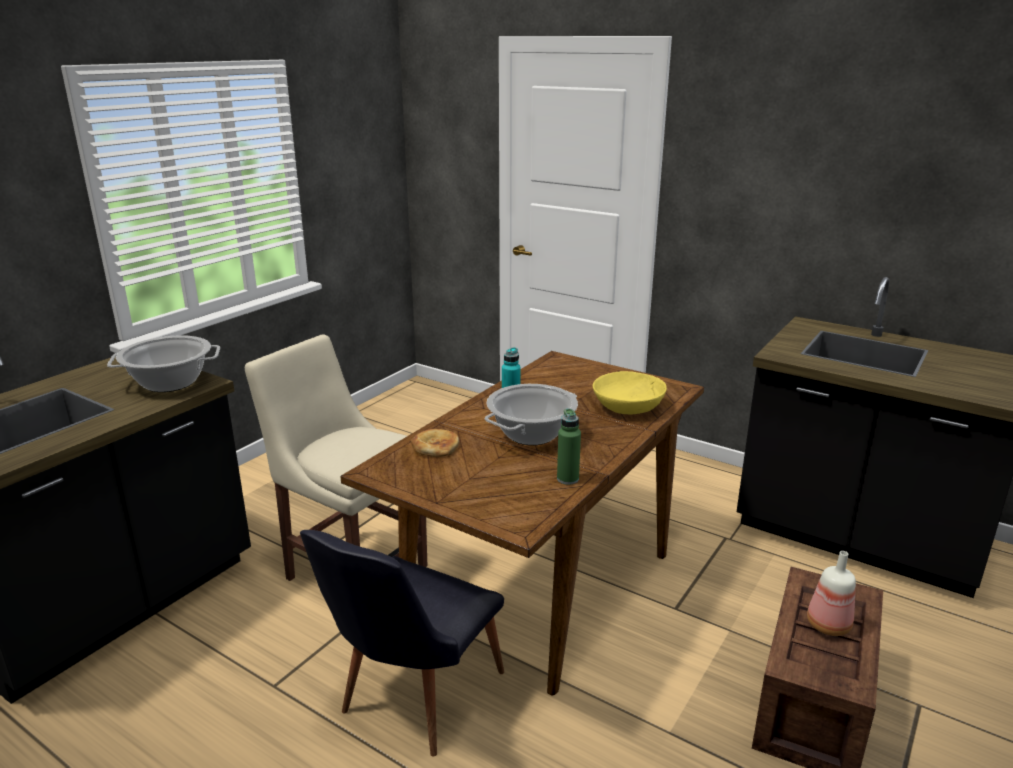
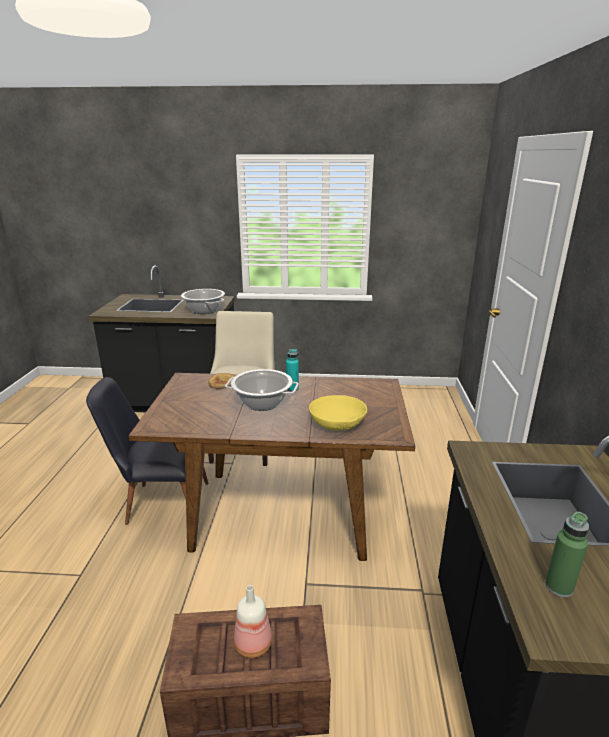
camera: 60 degrees right, 0 degrees up
green bottle [557,409,581,485] -> green bottle moved to [545,512,589,597]

